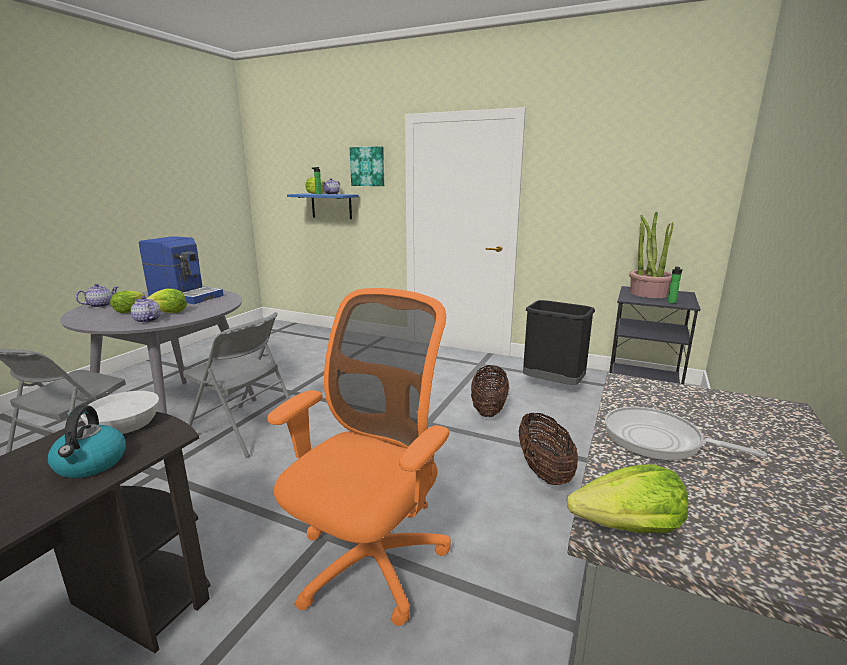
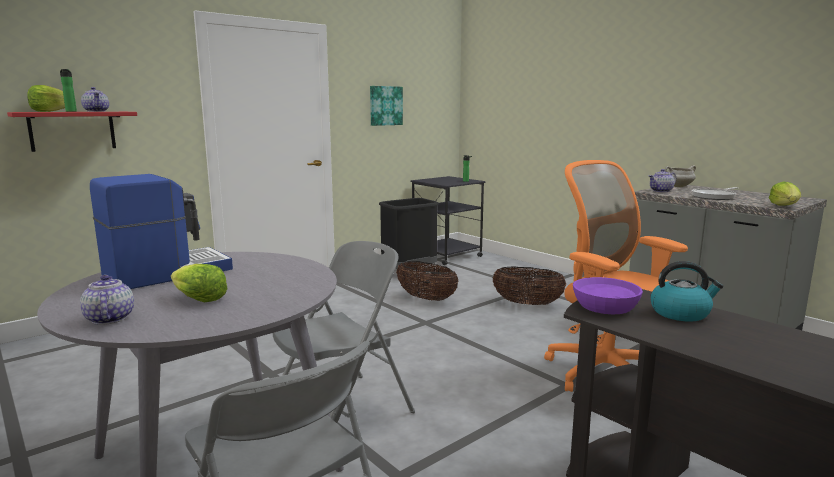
camera: 65 degrees left, 5 degrees down
white bowl [80,391,159,434] -> purple bowl [573,277,643,314]
teapot [131,296,161,323] -> teapot moved to [649,169,676,192]
lettuce [147,288,187,313] -> none
blue shelf [287,193,359,219] -> red shelf [7,112,137,152]
picture [350,146,384,186] -> picture moved to [370,86,403,126]
potted plant [629,212,673,298] -> none
none -> white cooking pot [665,165,696,187]

